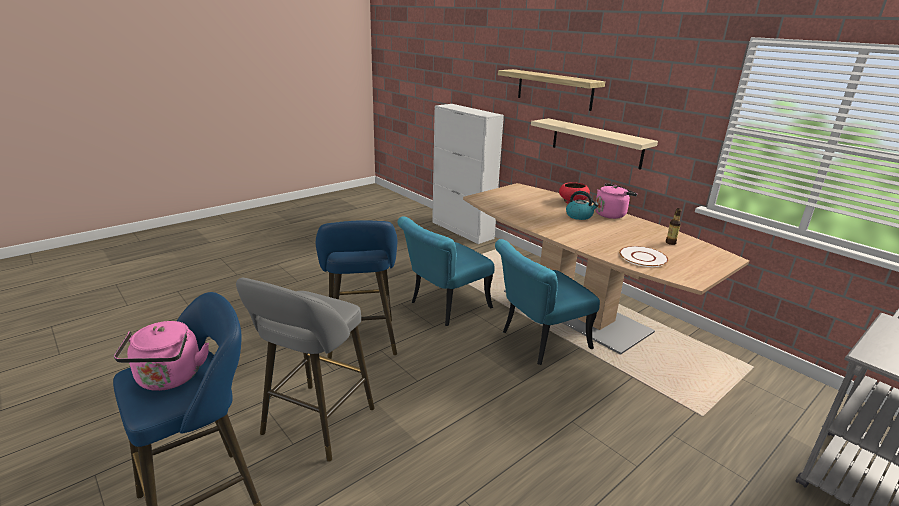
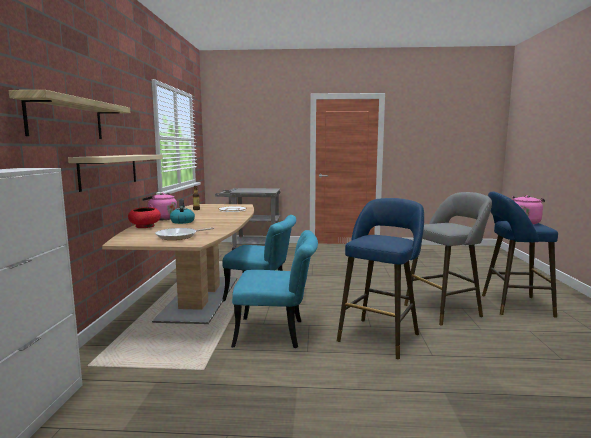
camera: 135 degrees left, 15 degrees down
none -> frying pan [155,228,214,240]

